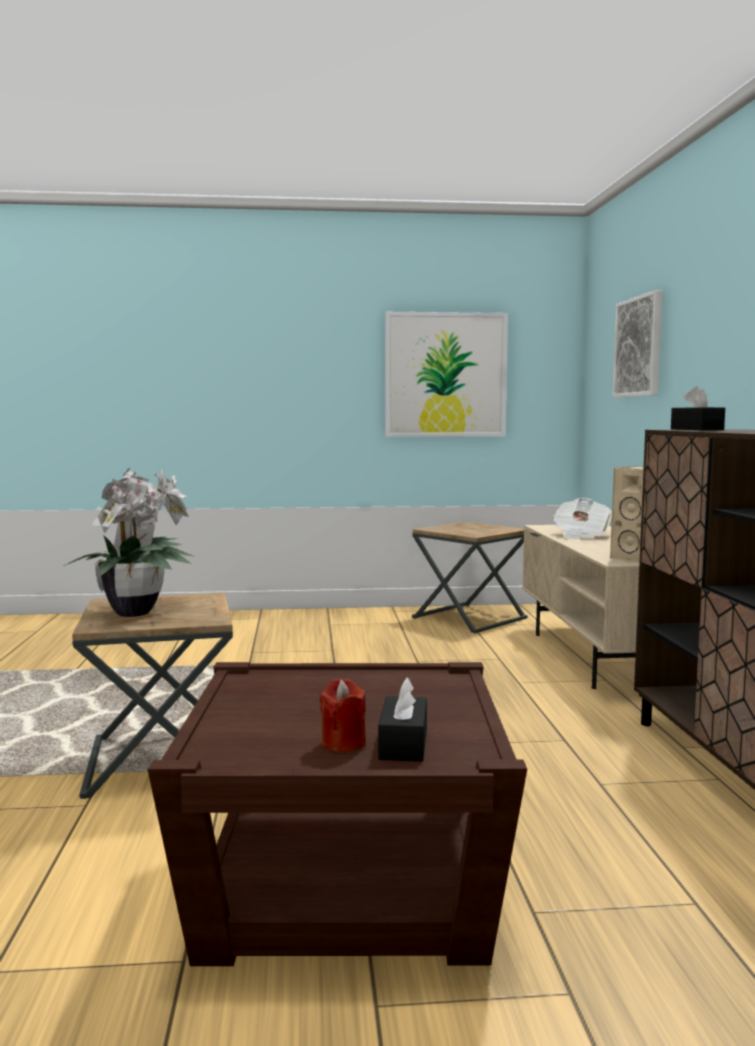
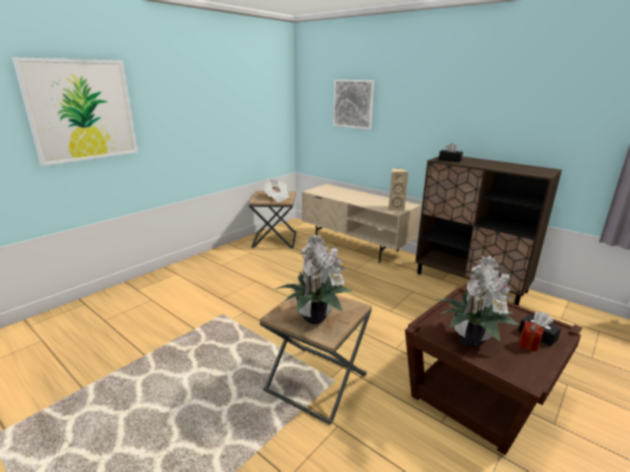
camera: 45 degrees left, 15 degrees up
picture [385,312,508,437] -> picture moved to [12,57,138,166]
newspaper [552,498,612,540] -> newspaper moved to [264,180,290,202]
none -> potted plant [435,256,519,347]

